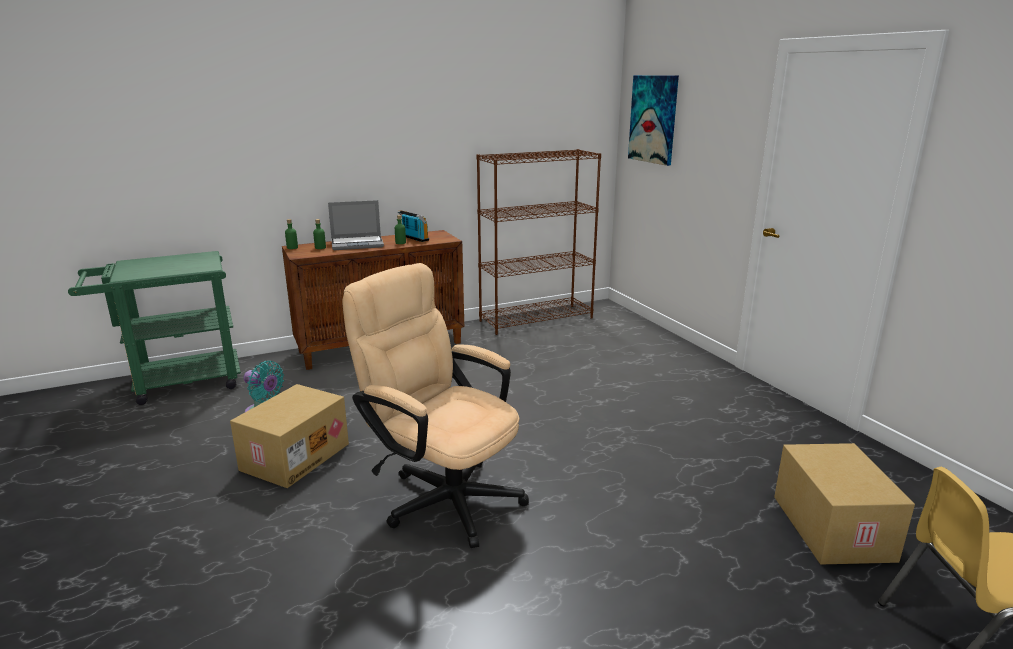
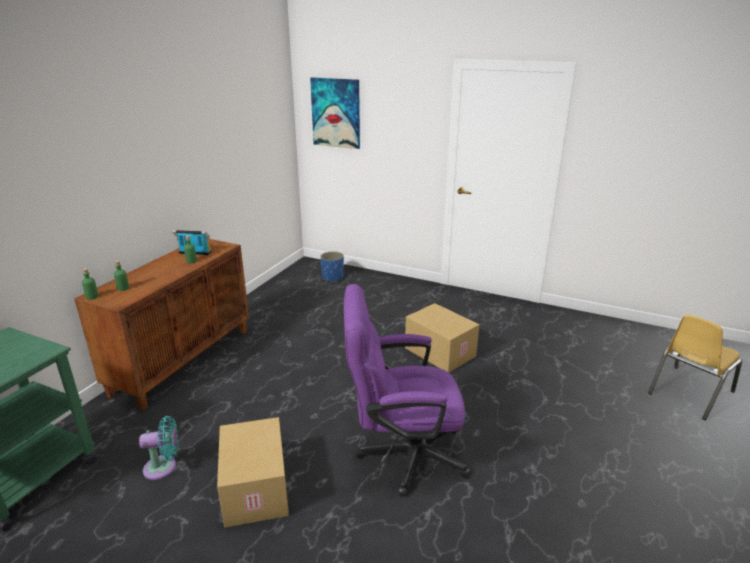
camera: 40 degrees left, 5 degrees up
laptop [328,200,384,250] -> none
beige office chair [342,263,529,548] -> purple office chair [344,284,471,496]
brown bookcase [476,149,601,335] -> none
cardboard box [774,443,915,564] -> cardboard box moved to [405,303,479,372]
none -> blue planter [320,251,344,282]

